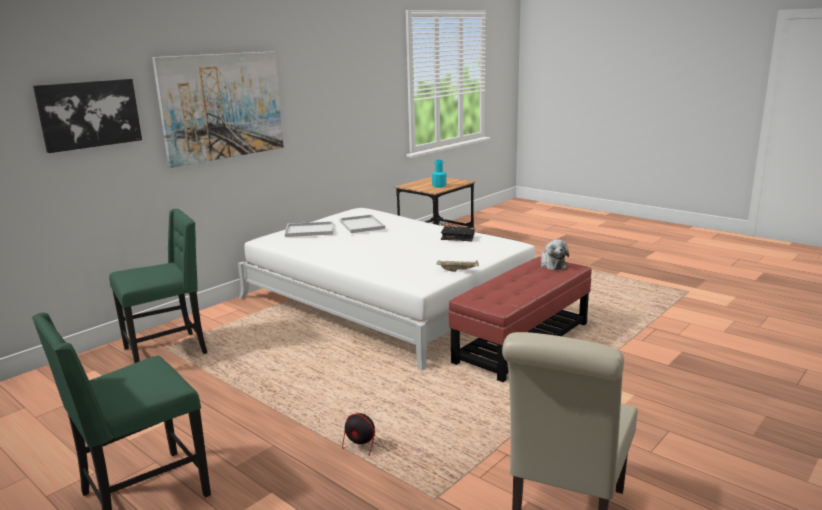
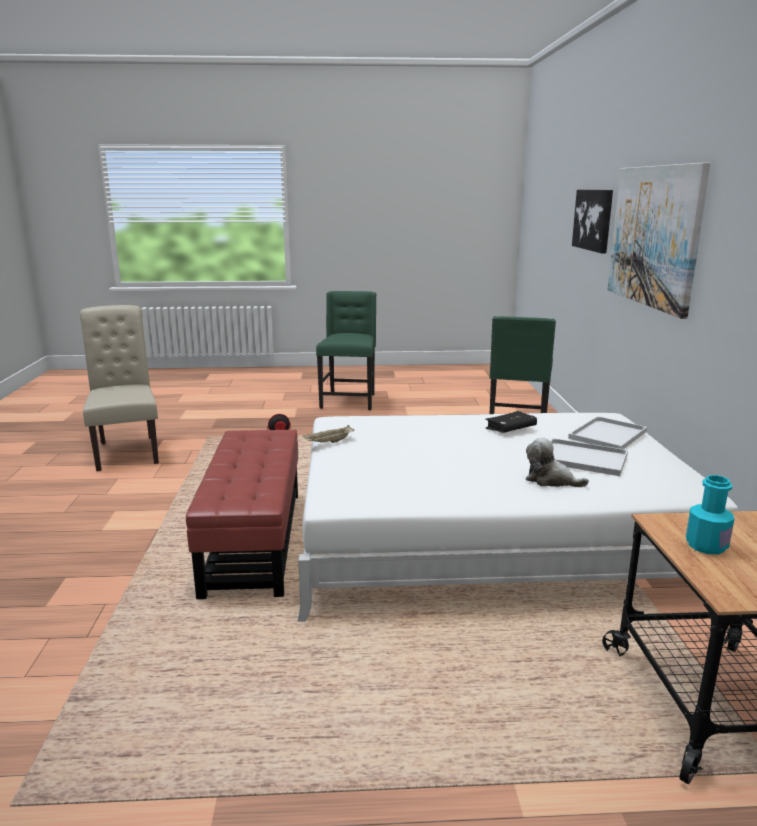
camera: 135 degrees right, 0 degrees up
black book [441,226,475,242] -> black book moved to [485,411,537,433]
plush toy [541,239,569,270] -> plush toy moved to [526,437,589,487]

